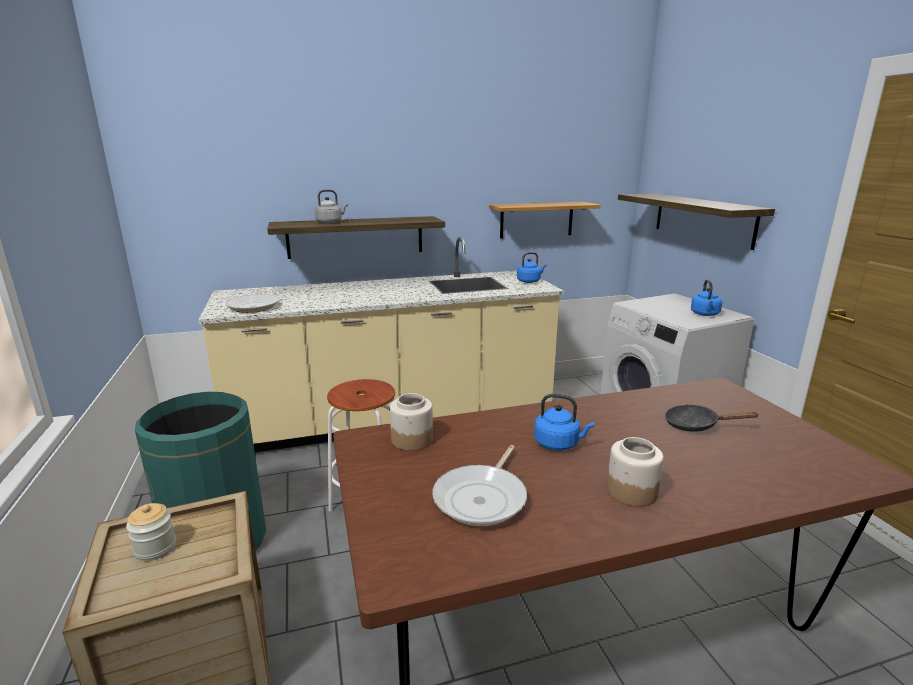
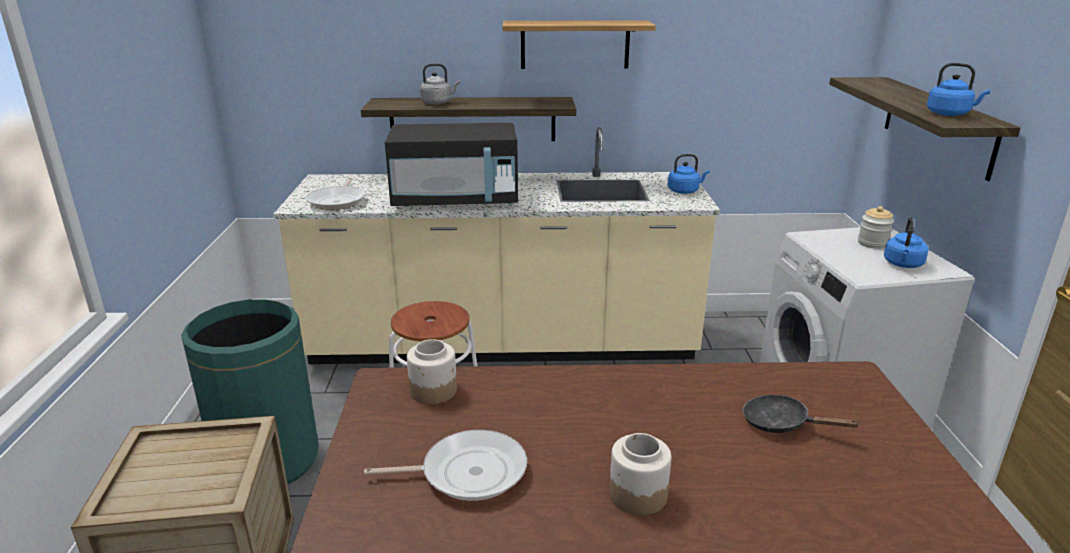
camera: 15 degrees right, 5 degrees up
jar [126,503,176,561] -> jar moved to [858,206,894,249]
frying pan [432,445,527,526] -> frying pan turned 135 degrees counterclockwise [364,430,527,501]
shelf [489,202,601,239] -> shelf moved to [502,20,656,69]
blue kettle [534,394,594,451] -> blue kettle moved to [927,63,991,116]
none -> black microwave [385,123,518,207]

